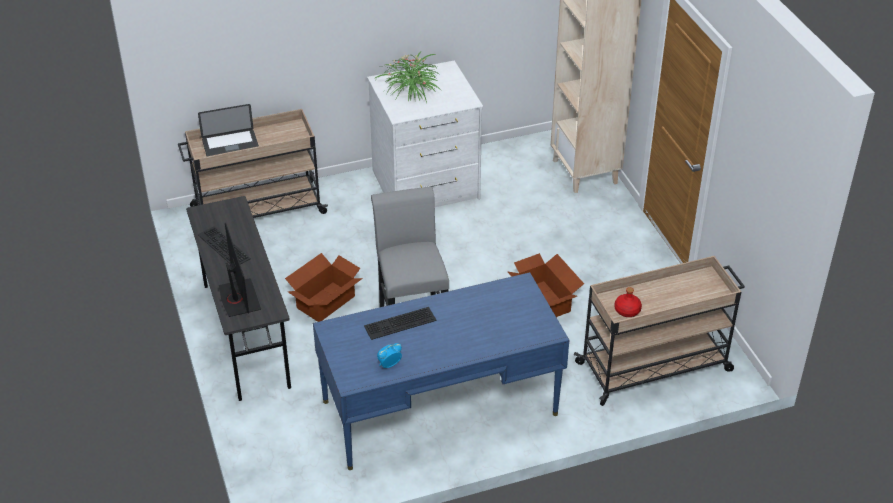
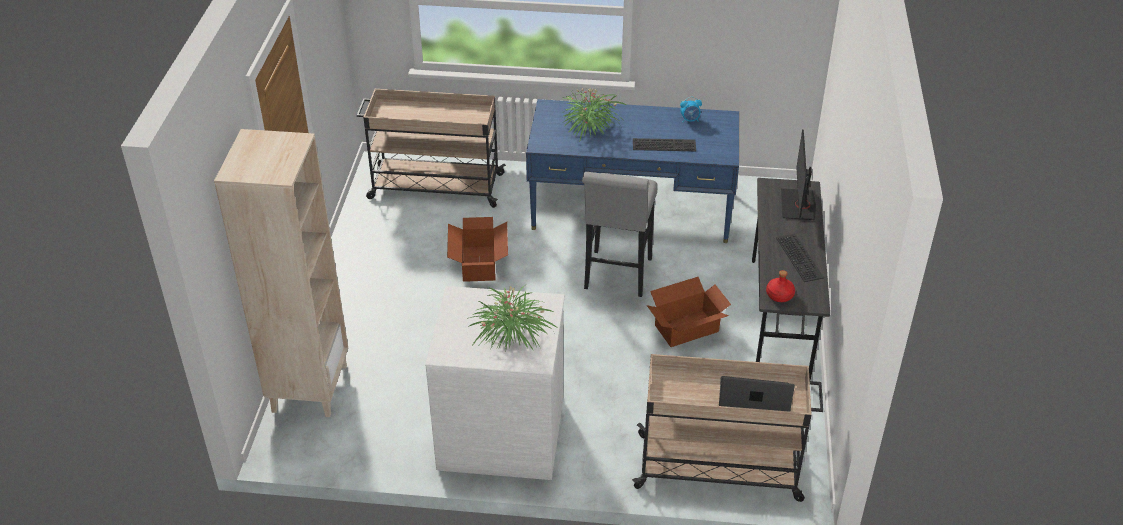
camera: 155 degrees left, 0 degrees up
red bottle [614,287,642,317] -> red bottle moved to [766,270,795,302]
none -> potted plant [562,88,626,140]

